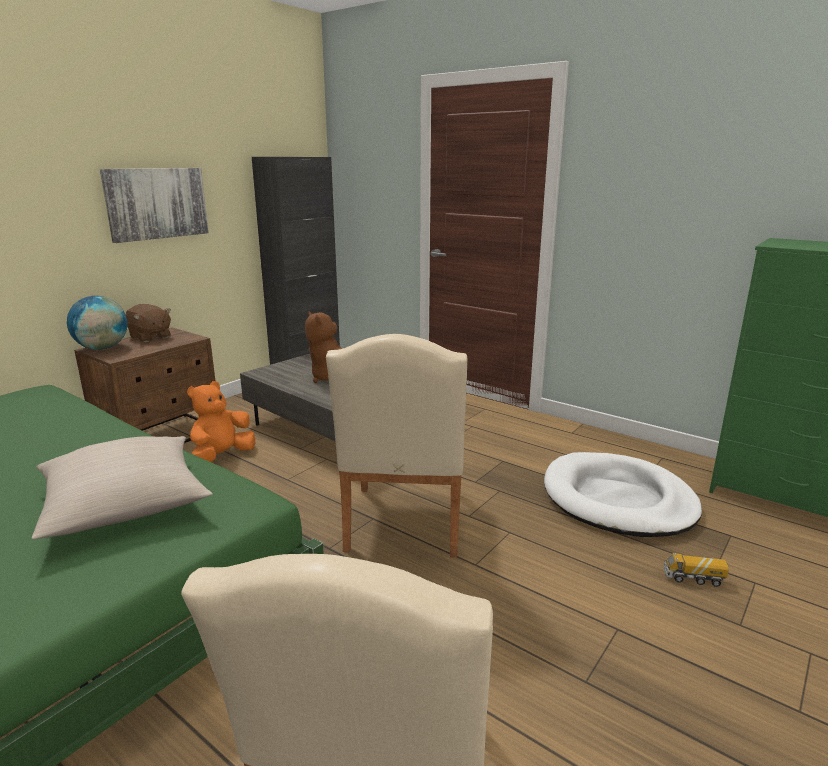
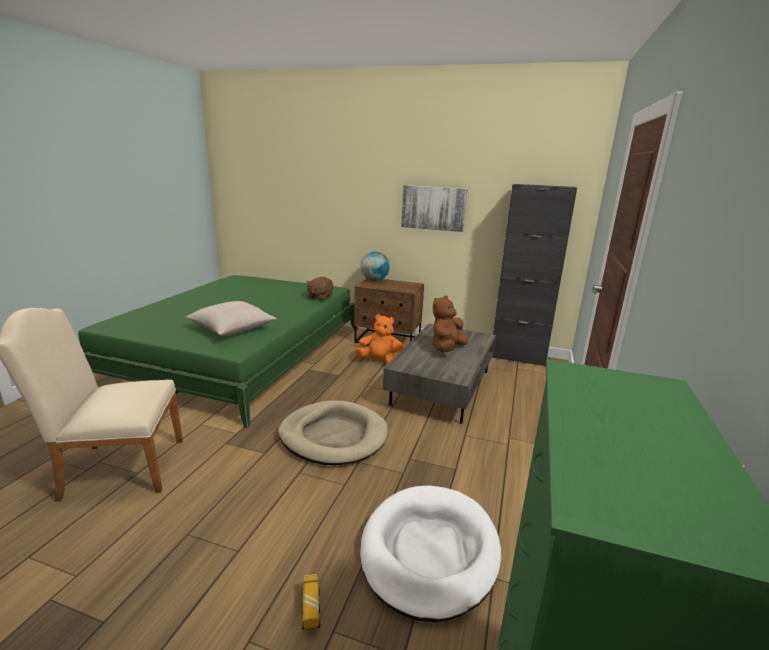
camera: 70 degrees right, 0 degrees up
brown plush toy [126,304,171,342] -> brown plush toy moved to [306,277,333,301]
beige chair [326,334,467,558] -> beige dog bed [278,401,388,465]

